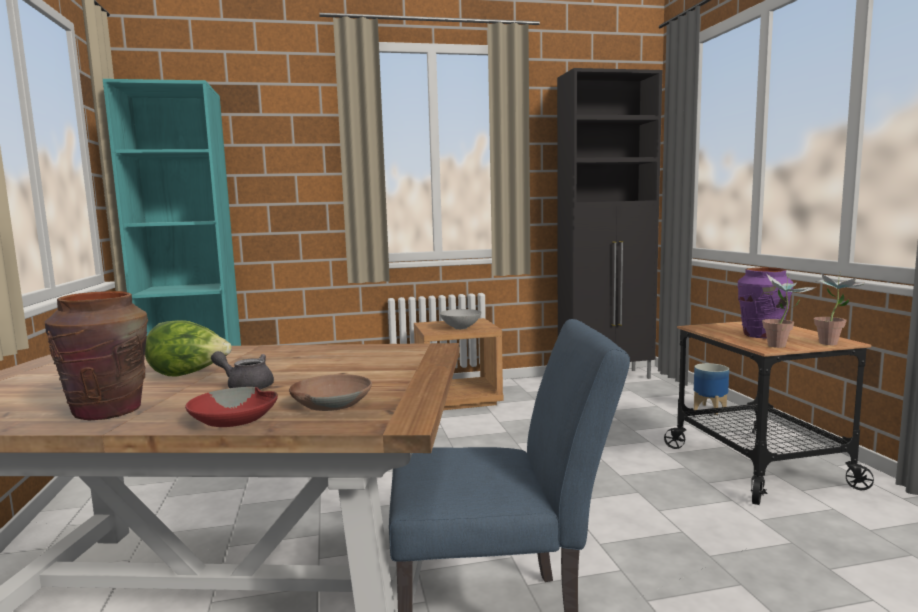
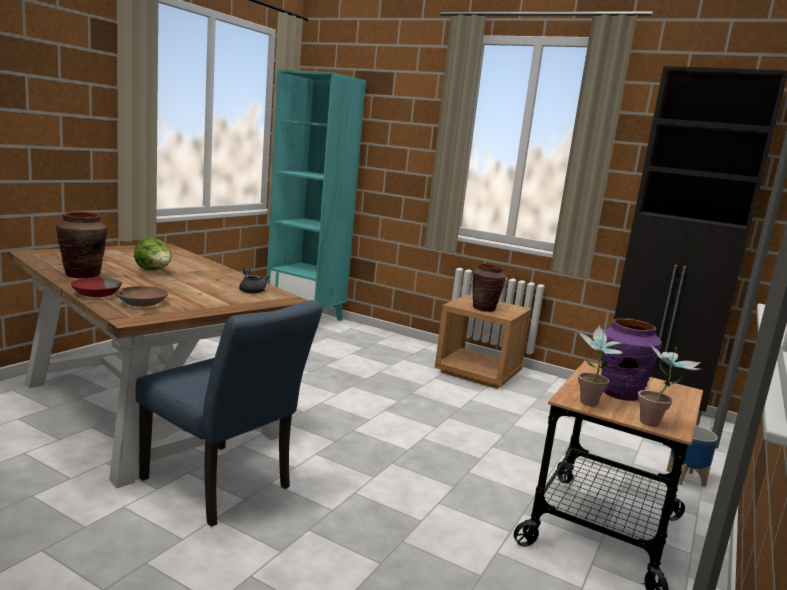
camera: 40 degrees right, 5 degrees up
grey teapot [211,351,274,390] -> grey teapot moved to [239,267,269,293]
grey bowl [440,309,481,329] -> brown vase [472,263,506,312]

